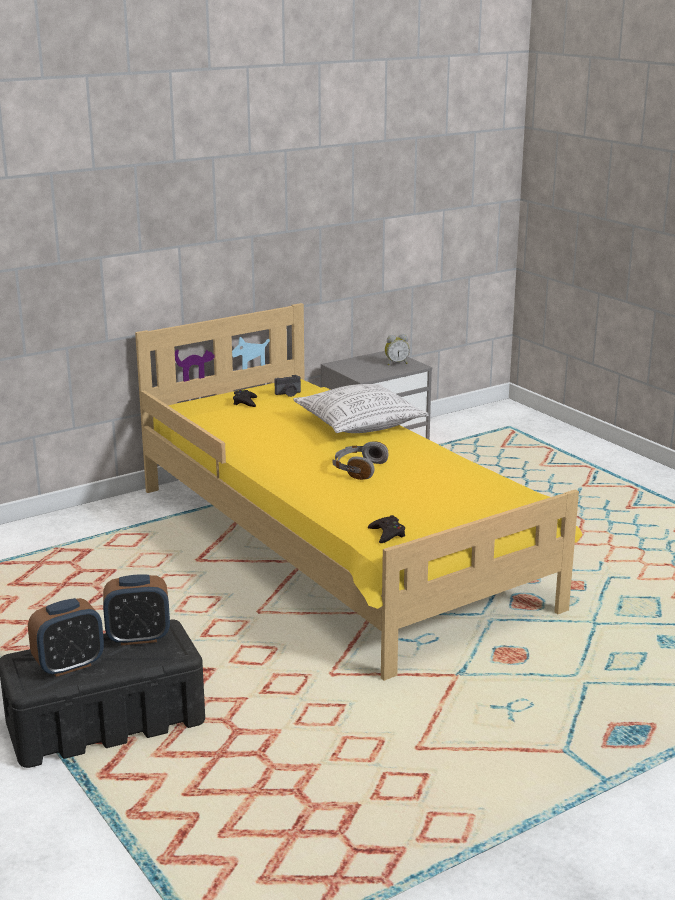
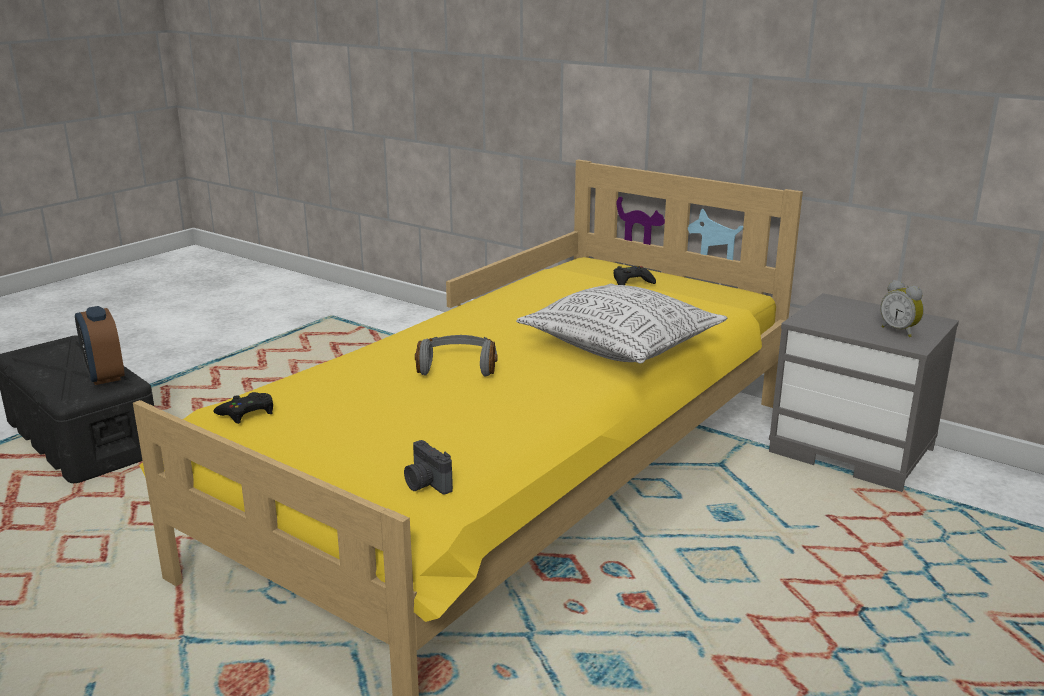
camera: 70 degrees right, 0 degrees up
alarm clock [28,598,104,677] -> none
camera [275,375,301,397] -> camera moved to [404,440,453,494]

